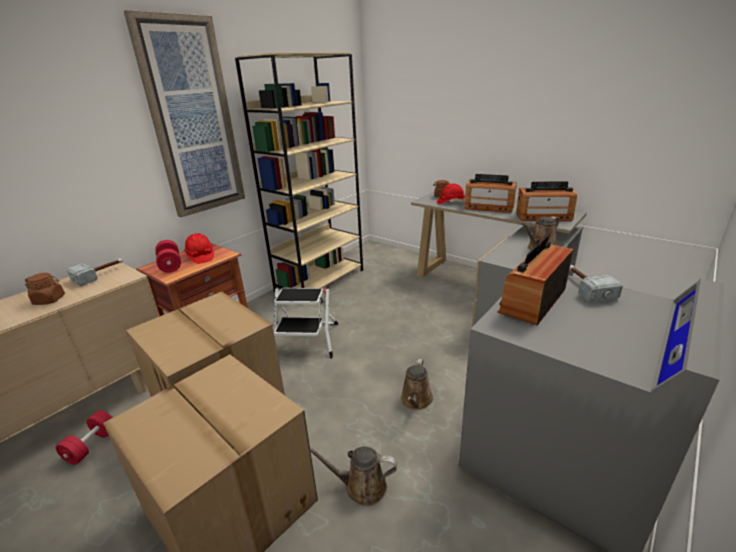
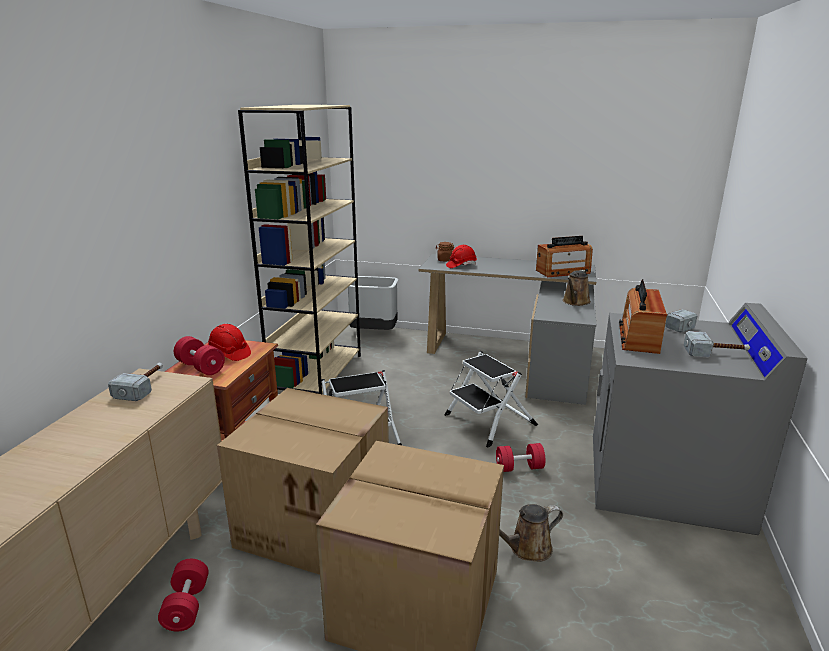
camera: 25 degrees left, 5 degrees down
brown jar [25,273,65,305] -> none
picture [124,10,245,217] -> none
brown watering can [401,359,433,410] -> red dumbbell [496,443,546,472]
radio [464,174,517,213] -> none
none -> grey trash can [348,276,398,330]
none -> step ladder [444,351,538,448]
none -> hammer [684,331,750,357]

